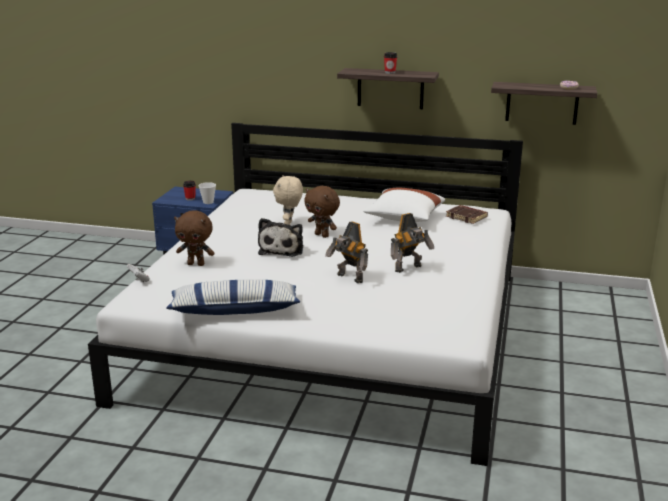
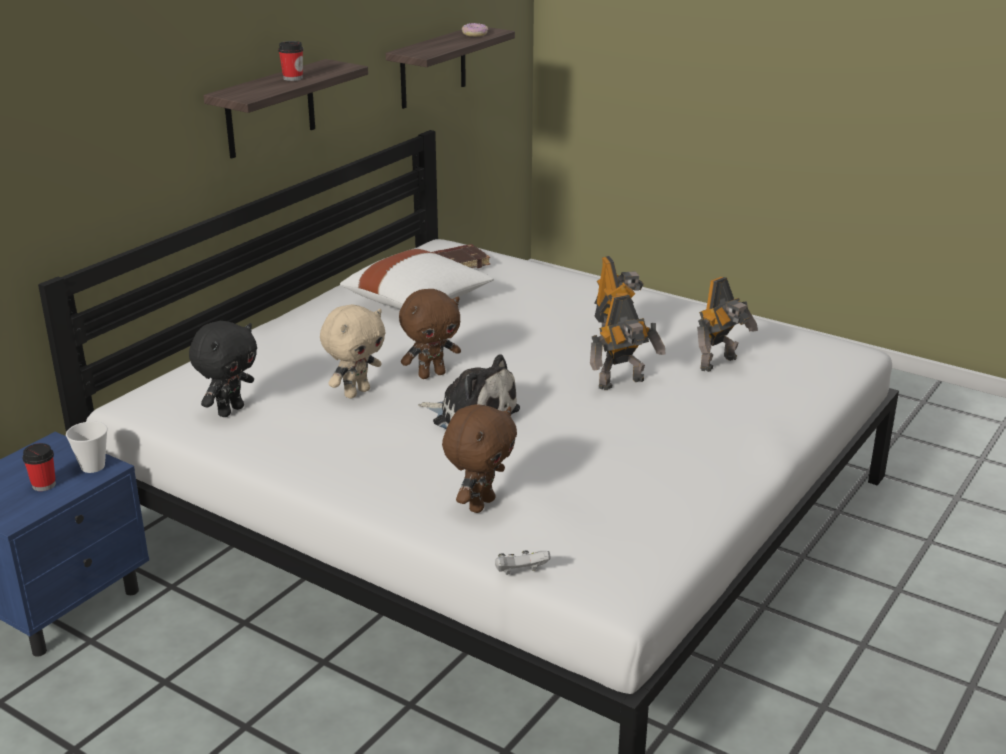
camera: 70 degrees left, 5 degrees up
pillow [166,280,300,315] -> none
beige plush toy [273,175,303,225] -> beige plush toy turned 75 degrees counterclockwise [320,304,386,399]
none -> black plush toy [189,321,257,417]
none -> toy robot [697,277,758,372]

